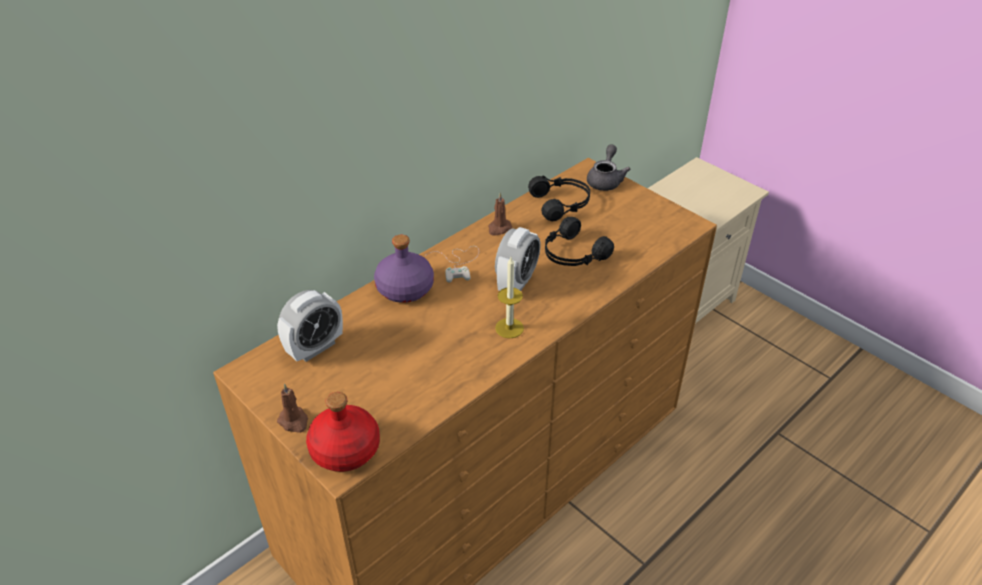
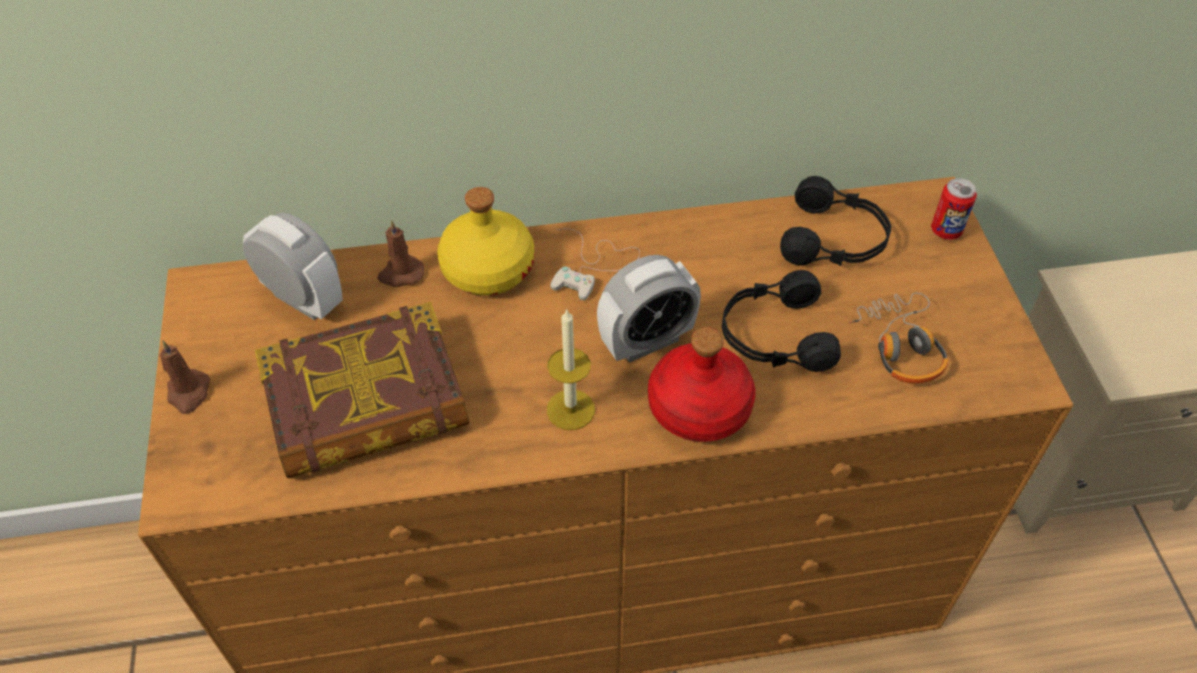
camera: 35 degrees right, 10 degrees up
alarm clock [277,290,343,362] -> alarm clock turned 135 degrees counterclockwise [243,213,343,320]
red bottle [306,392,380,472] -> red bottle moved to [648,327,755,442]
purple bottle [374,234,434,303] -> yellow bottle [437,187,534,296]
brown candle [488,193,512,235] -> brown candle moved to [377,220,424,287]
grey teapot [587,144,631,191] -> can [931,178,977,240]
none -> book [255,302,469,478]
none -> headphones [848,293,948,384]

